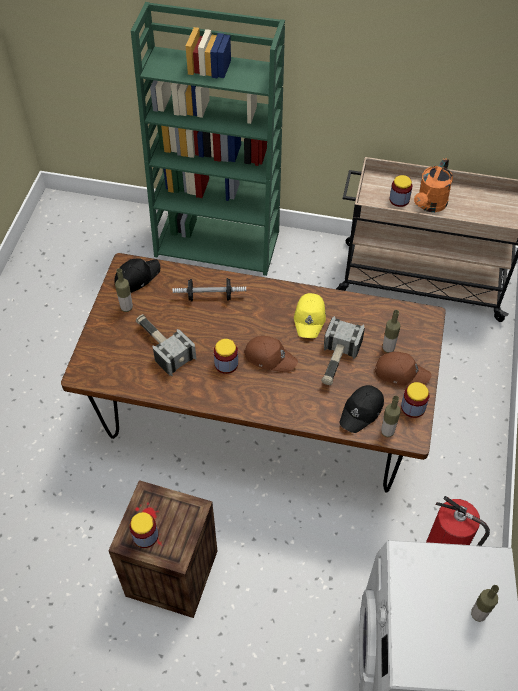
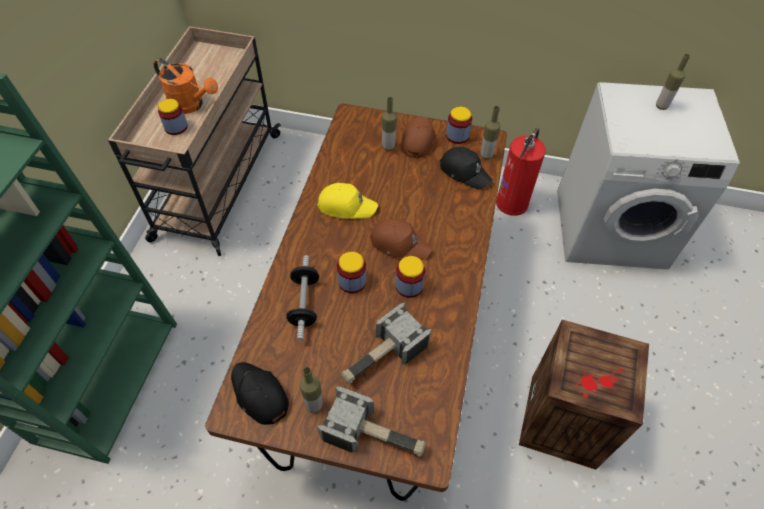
camera: 90 degrees left, 0 degrees up
jar [129,512,158,548] -> jar moved to [337,252,366,293]
brown cap [244,336,298,373] -> brown cap turned 90 degrees clockwise [370,219,432,261]
hammer [321,316,365,385] -> hammer moved to [317,387,426,457]

